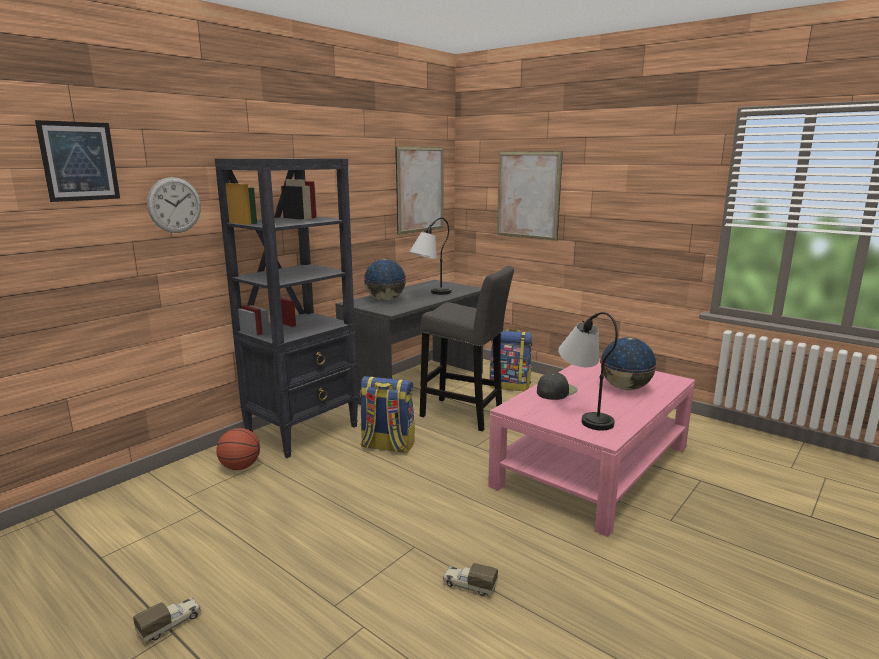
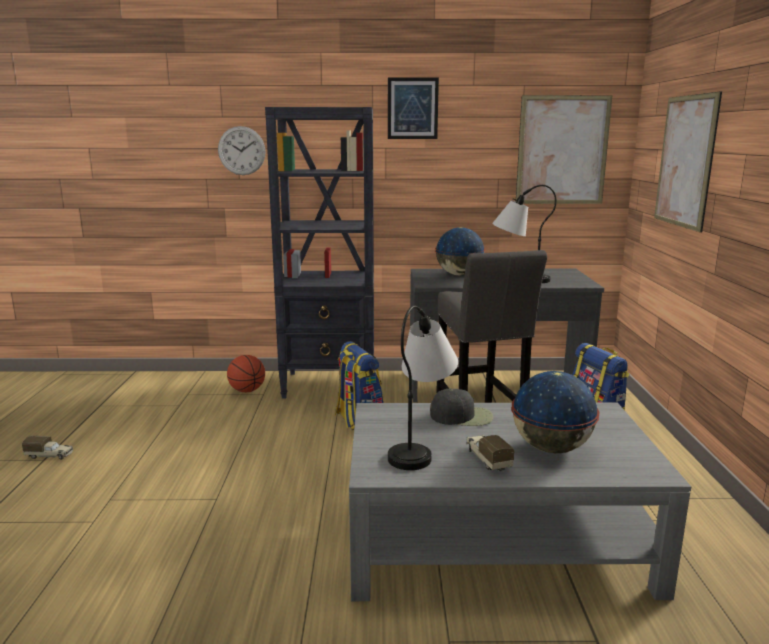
camera: 50 degrees right, 0 degrees up
picture [35,120,120,202] -> picture moved to [388,77,439,139]
toy truck [443,563,498,596] -> toy truck moved to [466,434,514,472]
pink coffee table [488,358,695,537] -> grey coffee table [349,403,691,601]

